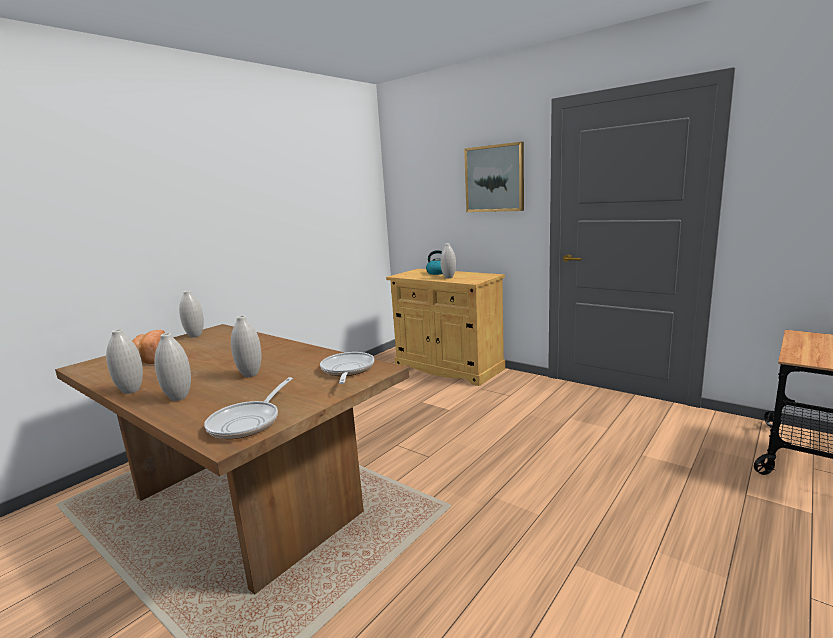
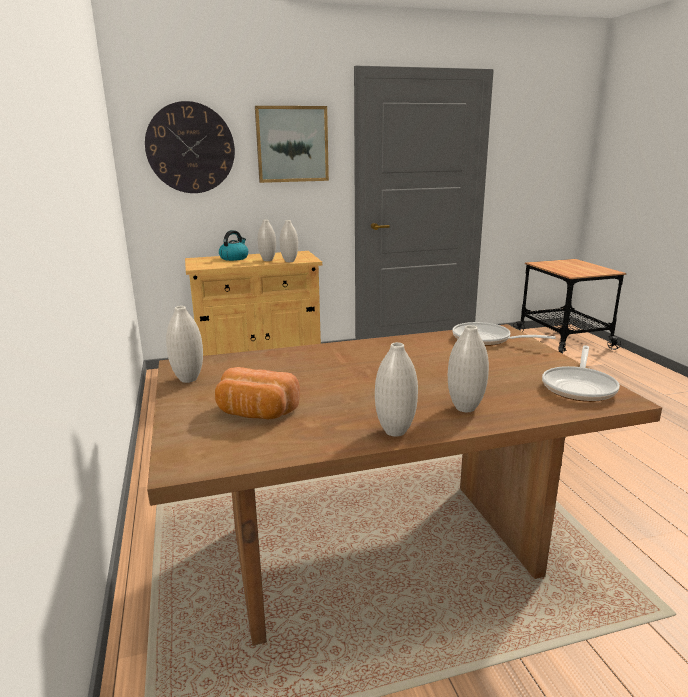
camera: 55 degrees left, 5 degrees up
frying pan [204,377,293,439] -> frying pan turned 60 degrees clockwise [542,346,620,402]
white vase [231,316,261,377] -> white vase moved to [280,220,298,262]
none -> wall clock [145,101,235,193]

